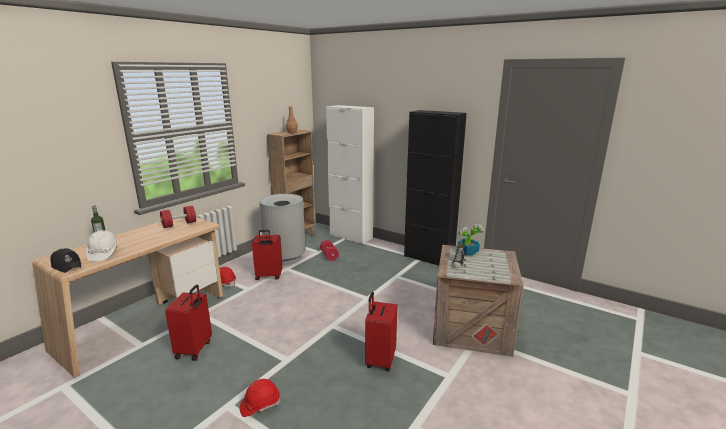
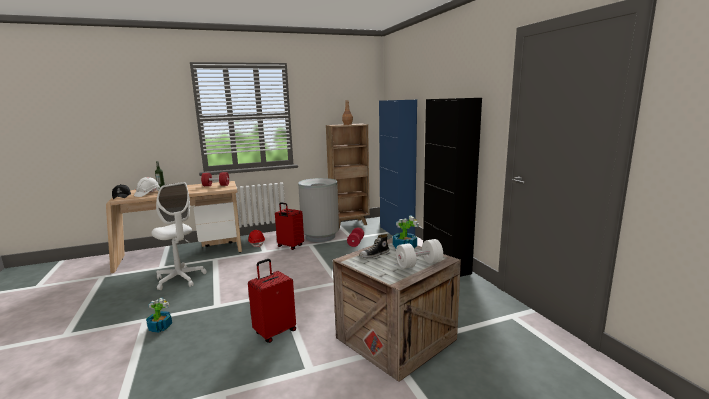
camera: 35 degrees right, 5 degrees down
red suitcase [165,285,212,361] -> white office chair [151,182,207,290]
red hard hat [240,379,280,417] -> potted plant [146,298,172,333]
white cabinet [326,105,374,244] -> blue cabinet [379,100,417,236]
none -> white dumbbell [396,239,443,269]

